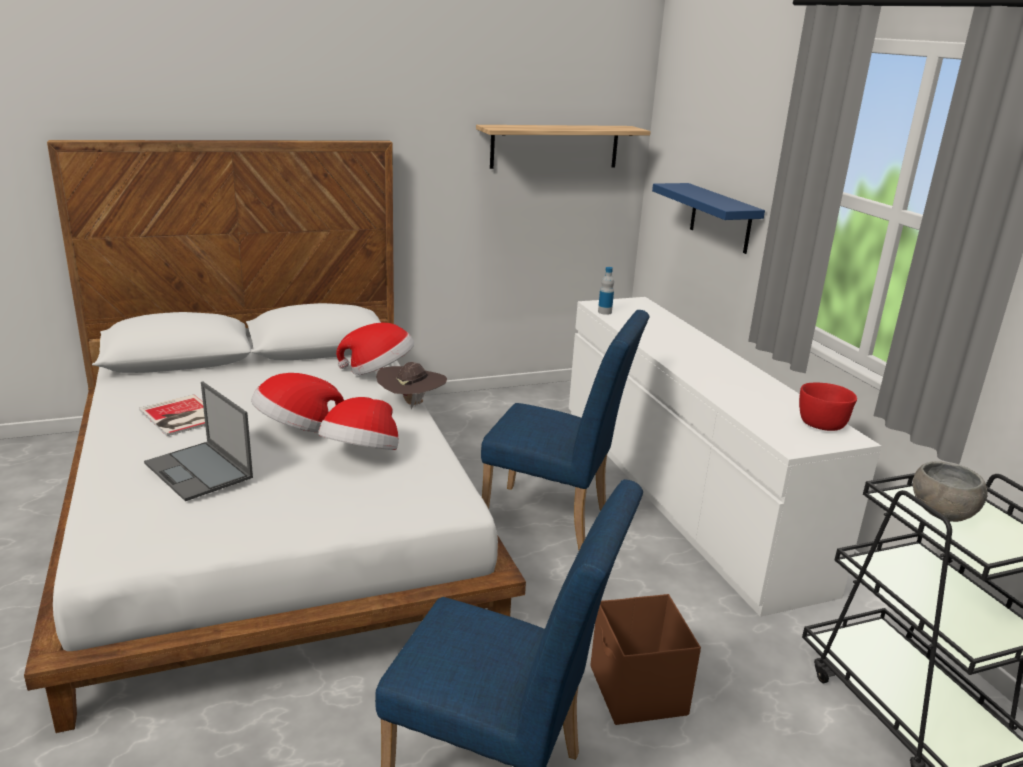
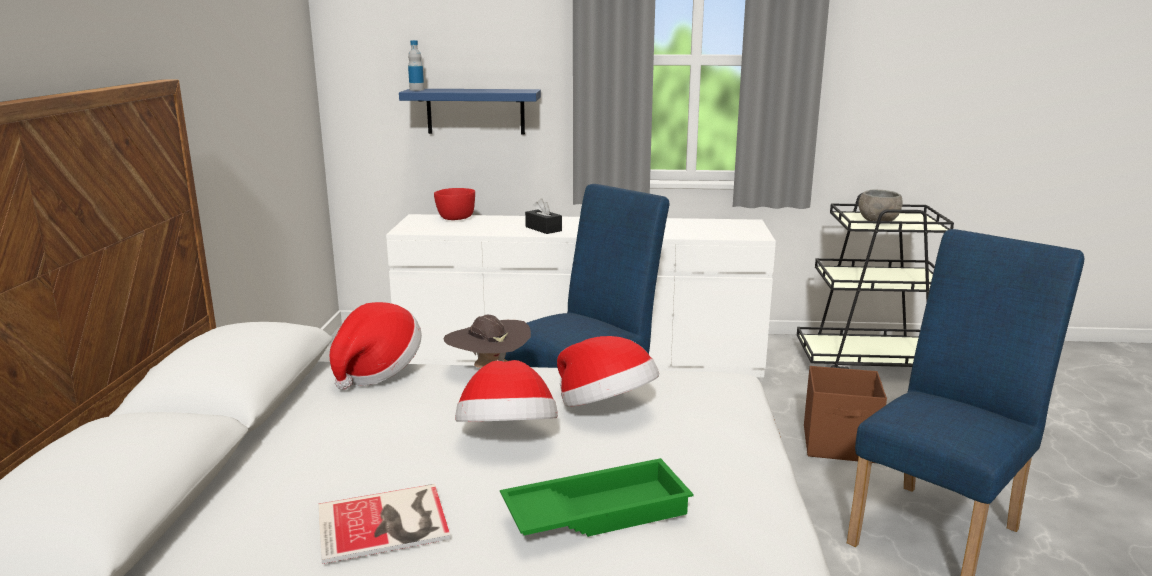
camera: 65 degrees left, 5 degrees down
laptop [144,381,253,501] -> green tray [500,458,694,537]
shelf [476,125,651,169] -> none
bottle [598,267,614,315] -> bottle moved to [408,40,424,91]
red bowl [799,383,857,431] -> red bowl moved to [434,188,475,220]
none -> black tissue box [525,199,562,234]

